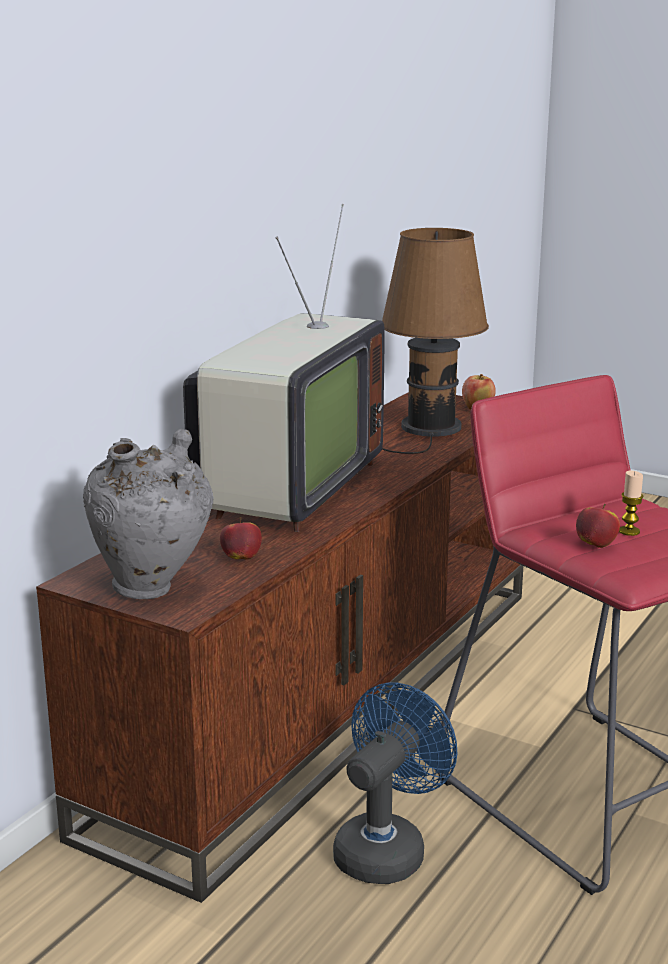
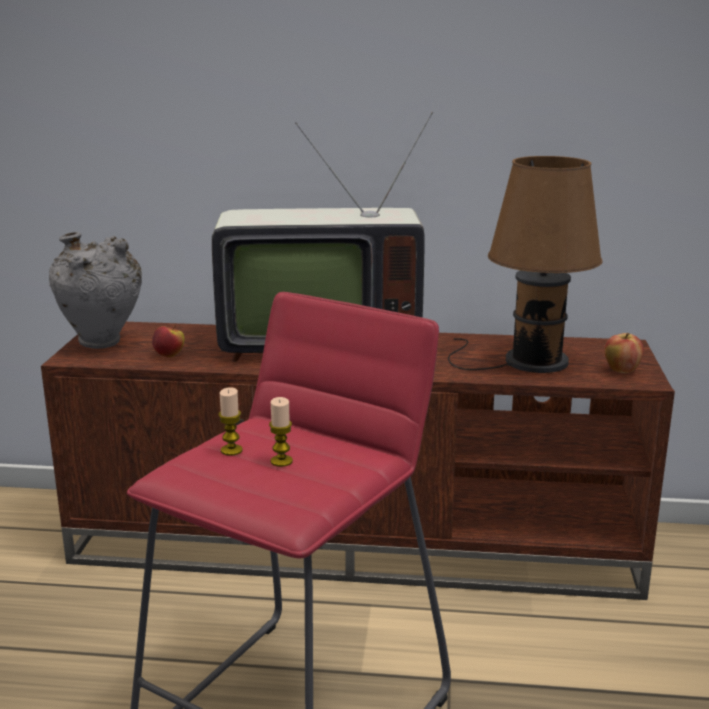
camera: 65 degrees right, 0 degrees up
blue fan [333,682,458,884] -> none
apple [576,504,620,548] -> candle [218,387,243,456]

